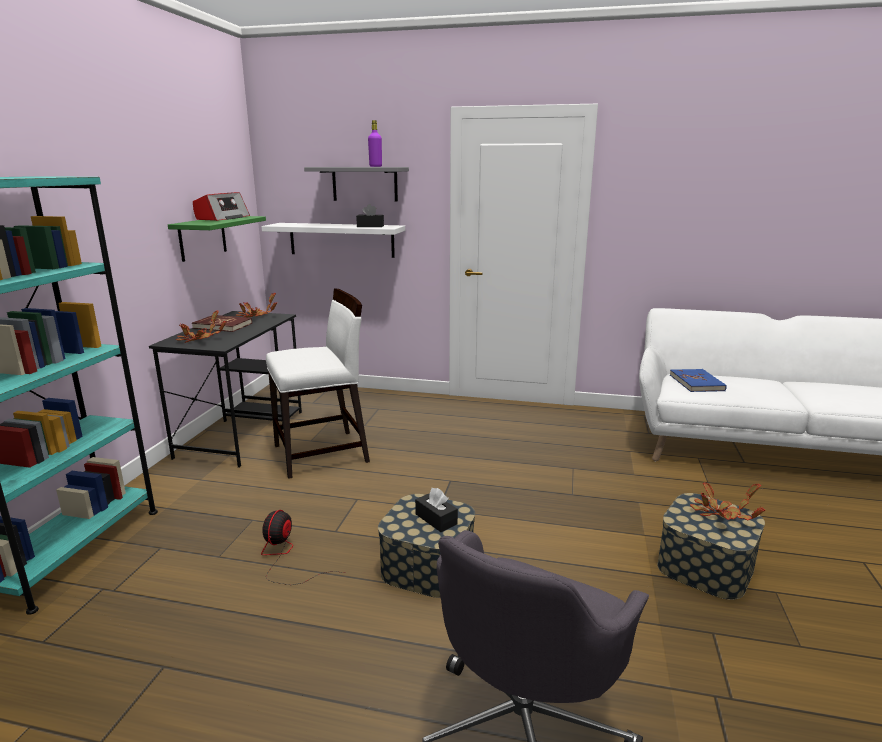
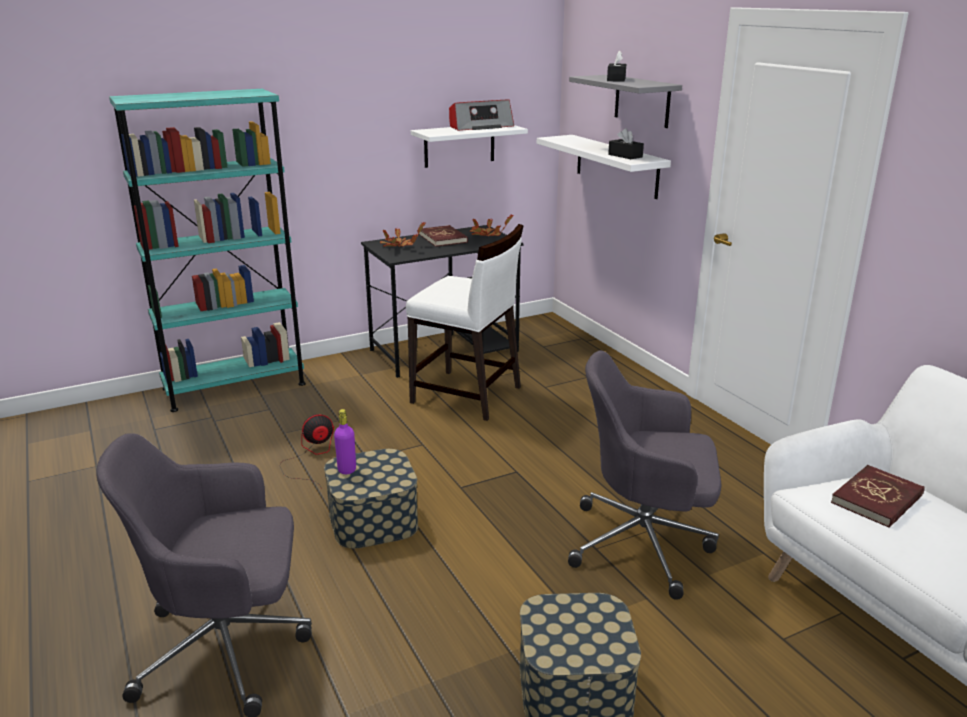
camera: 50 degrees right, 5 degrees up
green shelf [168,216,266,262] -> white shelf [411,125,528,168]
purple bottle [368,120,382,167] -> purple bottle moved to [334,409,356,474]
black tissue box [415,488,458,532] -> black tissue box moved to [607,50,626,82]
blue book [670,369,727,392] -> red book [831,465,925,528]
potted plant [690,483,765,521] -> none
none -> grey office chair [568,350,722,600]

